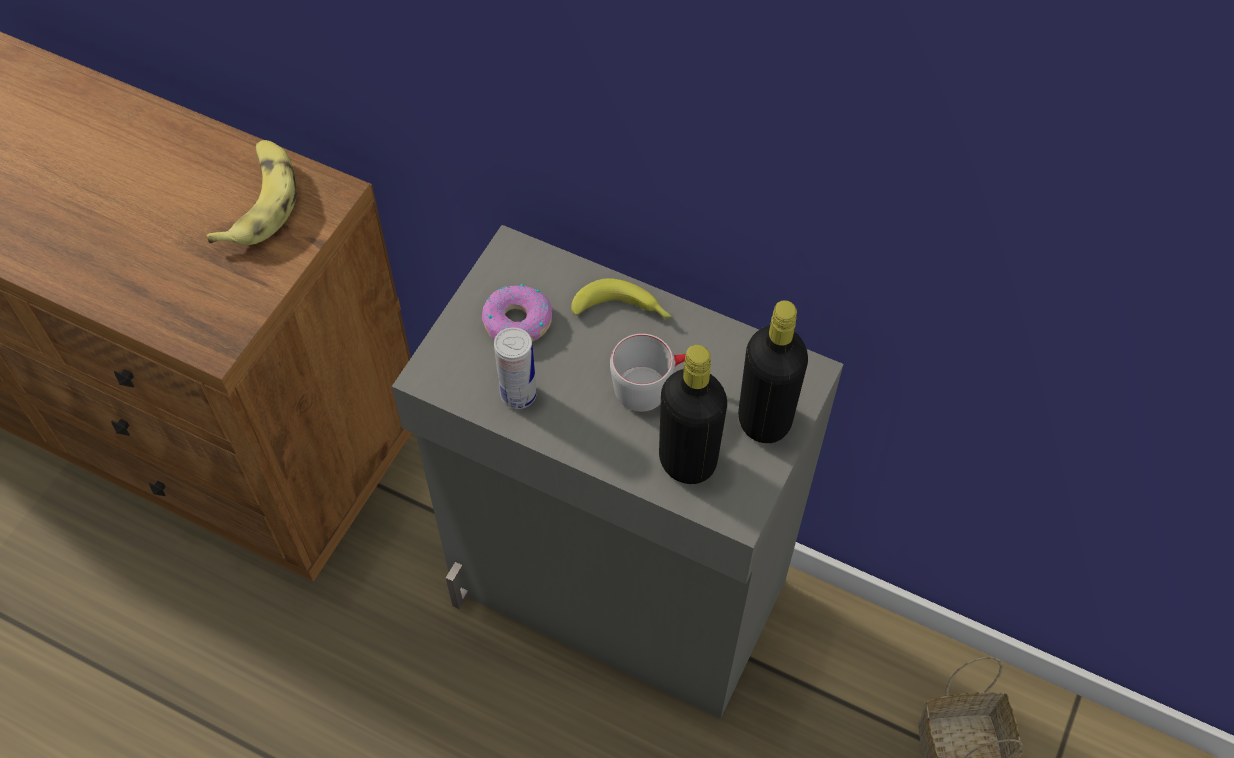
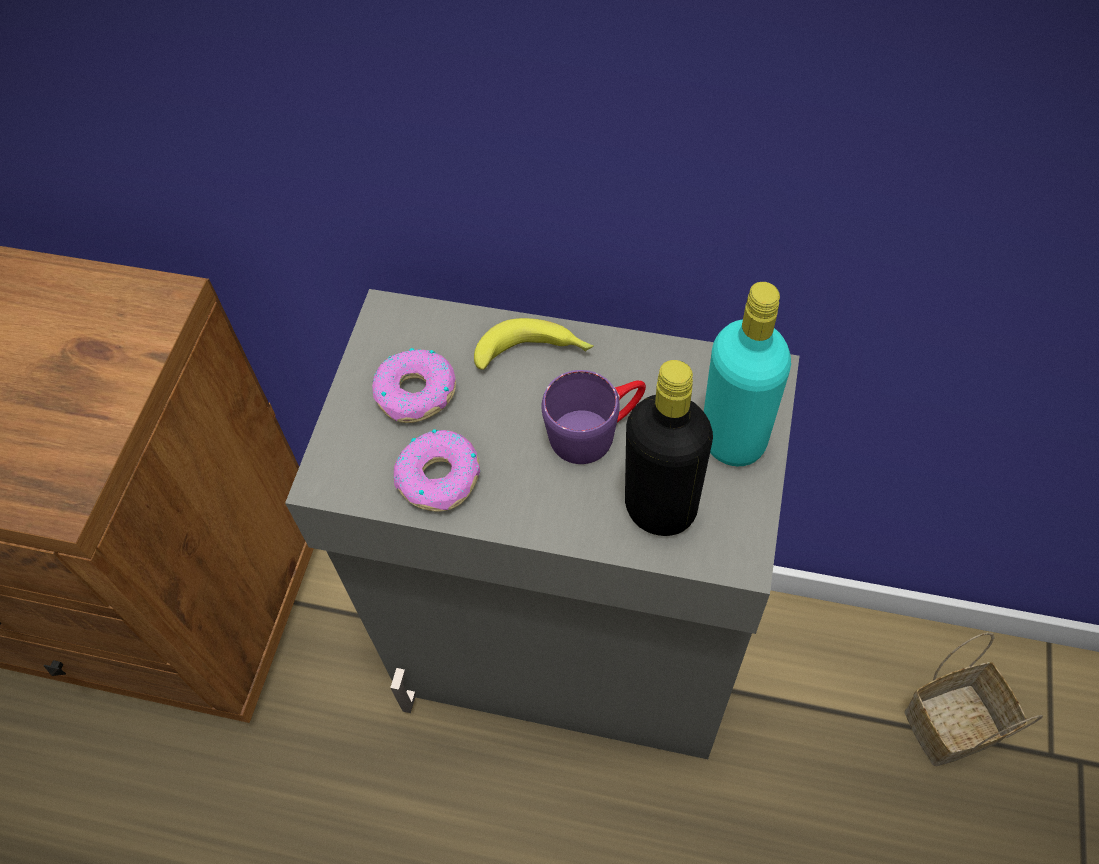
camera: 10 degrees left, 0 degrees up
banana [205,140,297,245] -> none
can [494,327,537,409] -> donut [394,430,480,512]
grey mug [610,334,686,412] -> purple mug [541,370,646,464]
black bottle [738,301,808,443] -> turquoise bottle [704,282,791,466]

